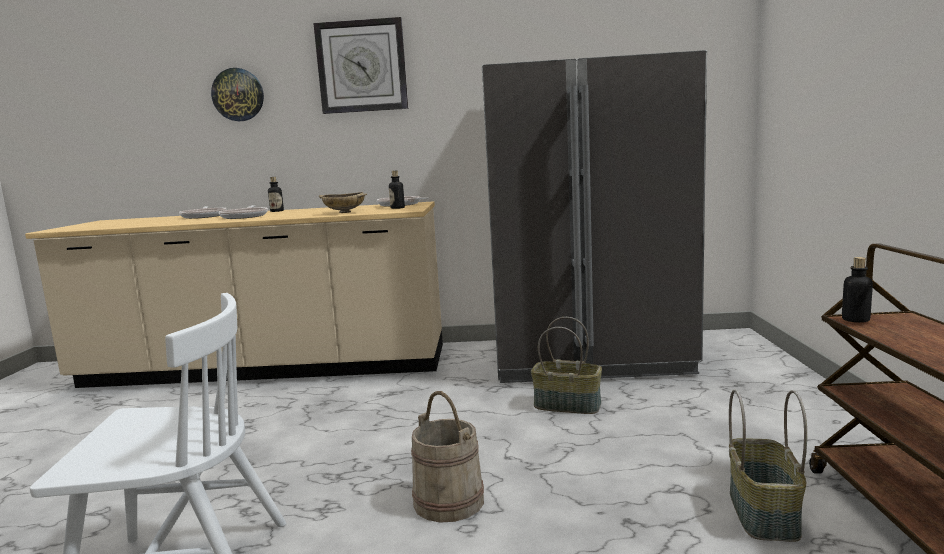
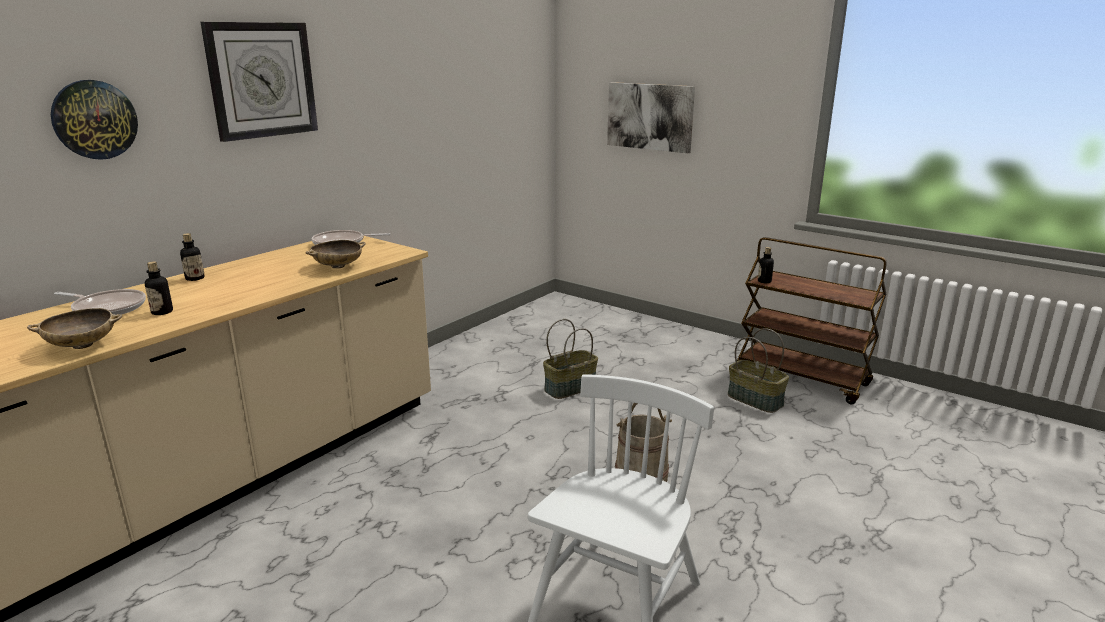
camera: 55 degrees left, 10 degrees up
frying pan [219,205,268,219] -> none
bottle [389,171,405,209] -> bottle moved to [145,261,173,315]
grey fridge [482,50,707,383] -> none
none -> beige bowl [27,308,123,349]
none -> picture [607,82,695,153]

